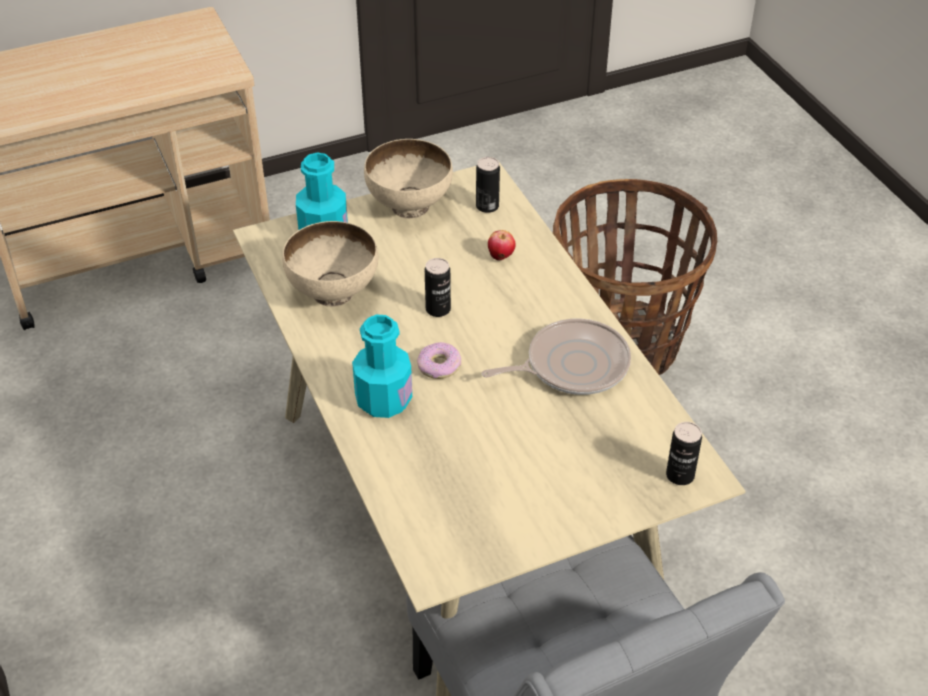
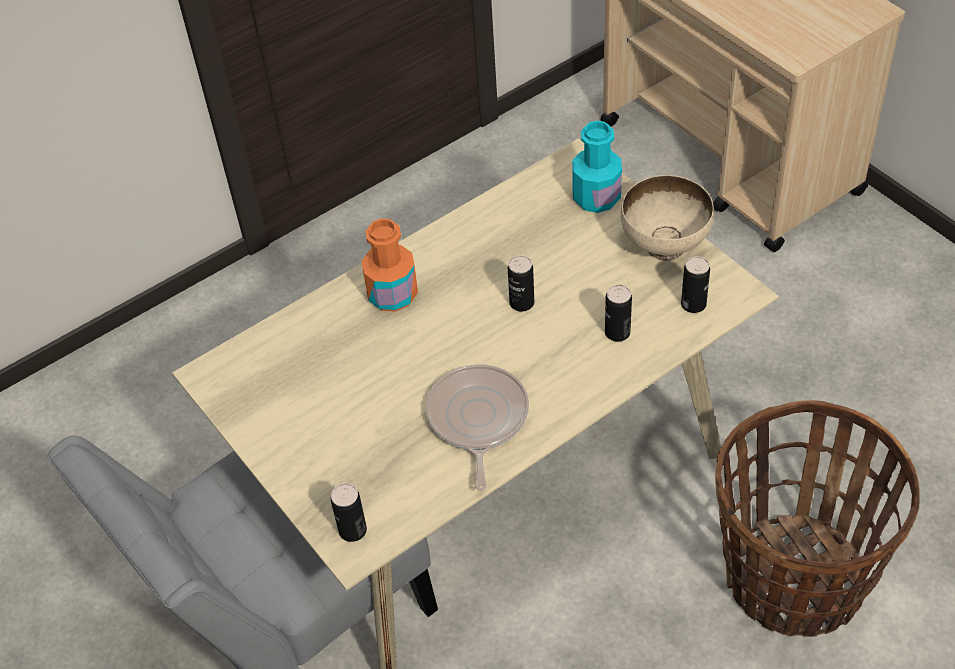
camera: 80 degrees right, 5 degrees up
beige bowl [282,221,378,307] -> none
turquoise bottle [352,315,412,418] -> orange bottle [362,218,418,312]
donut [417,342,461,379] -> none
frying pan [482,318,631,395] -> frying pan turned 150 degrees counterclockwise [426,364,529,491]
apple [488,230,516,261] -> can [605,285,632,342]

